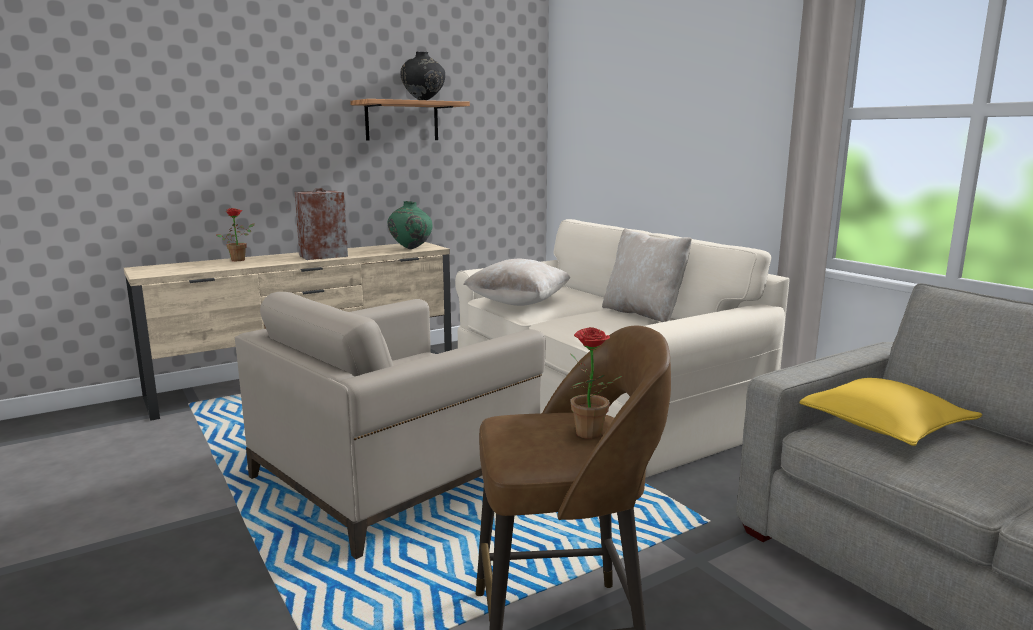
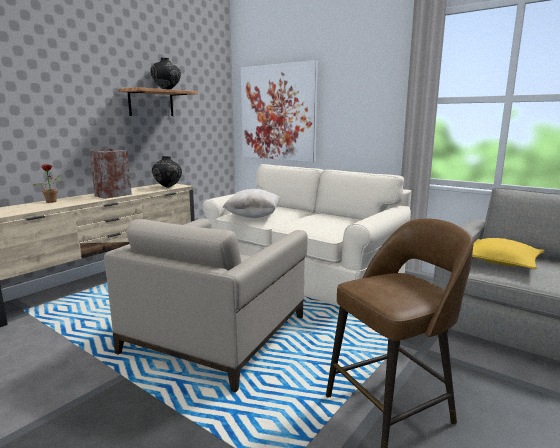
camera: 20 degrees left, 0 degrees up
green vase [388,201,433,249] -> black vase [152,156,182,188]
potted plant [570,327,622,439] -> none
beige pillow [602,228,692,322] -> none
none -> picture [241,60,318,162]

